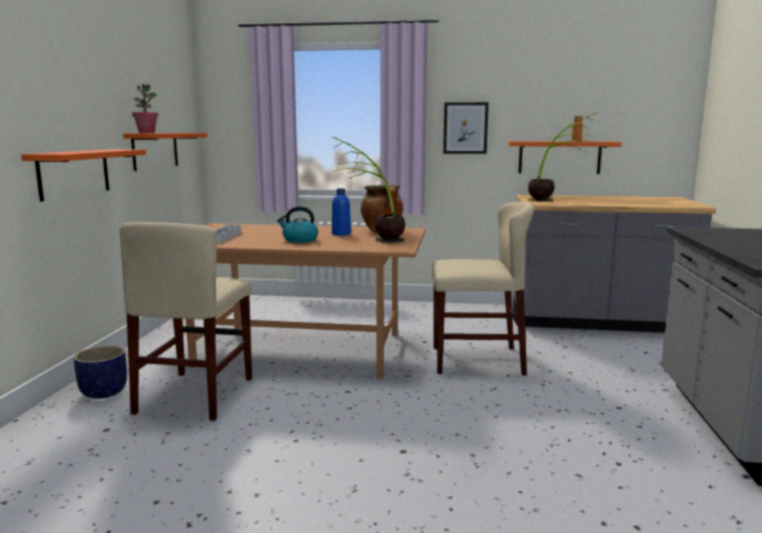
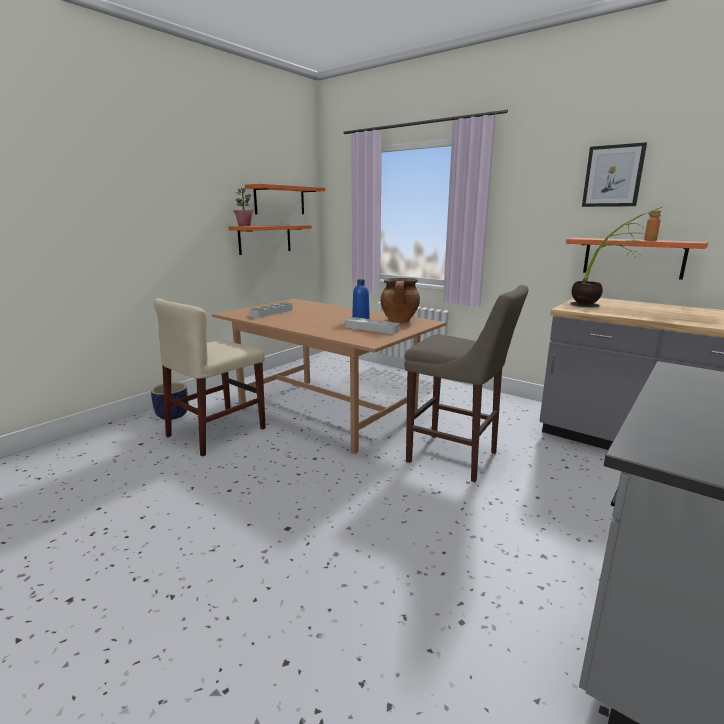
camera: 30 degrees right, 5 degrees up
orange shelf [21,149,146,201] -> orange shelf moved to [245,184,325,214]
kettle [277,206,318,243] -> none
potted plant [331,136,405,243] -> grey tray [345,317,400,334]
beige chair [431,202,534,375] -> beige stool [404,285,528,482]
picture [443,102,489,154] -> picture moved to [582,142,647,207]

